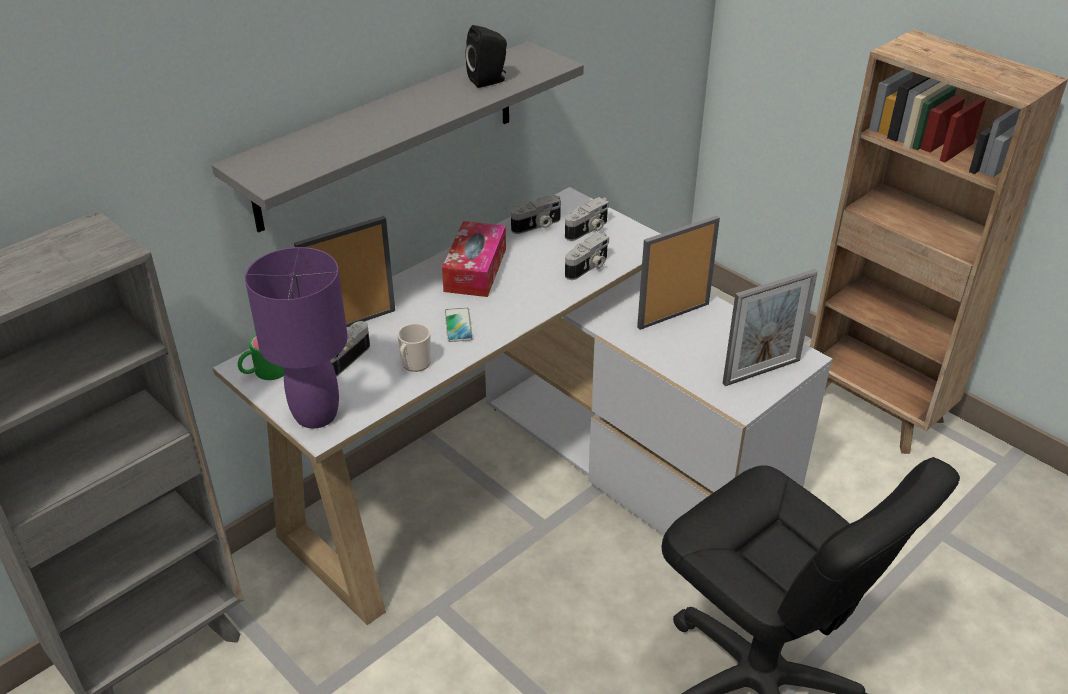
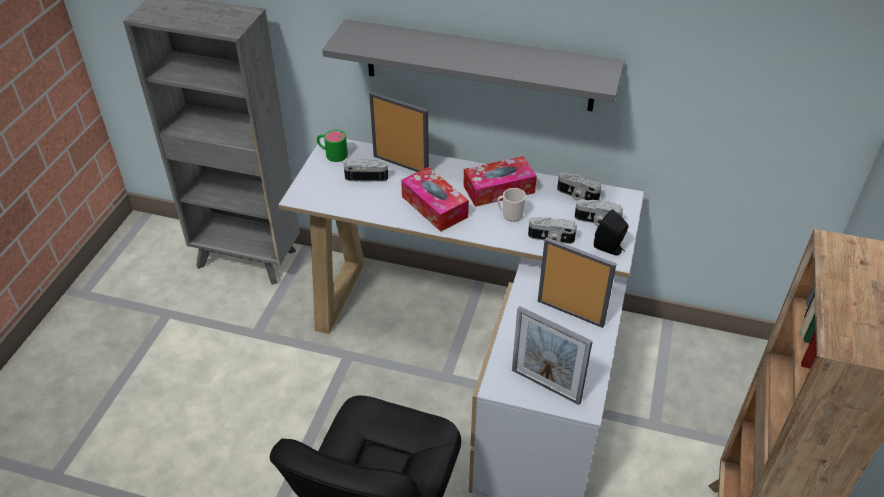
camera: 60 degrees right, 5 degrees up
purple table lamp [245,247,348,428] -> none
mug [397,323,431,372] -> mug moved to [497,188,526,222]
phone [445,308,473,342] -> tissue box [401,167,469,232]
black speaker [465,25,507,88] -> black speaker moved to [594,209,629,255]

